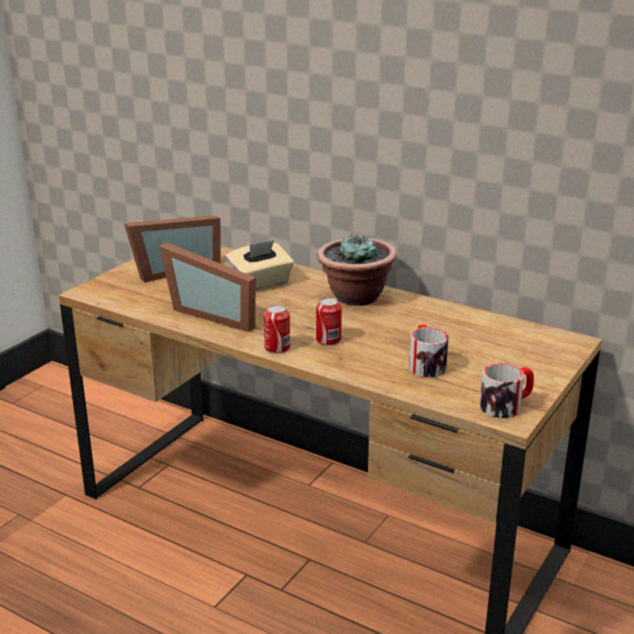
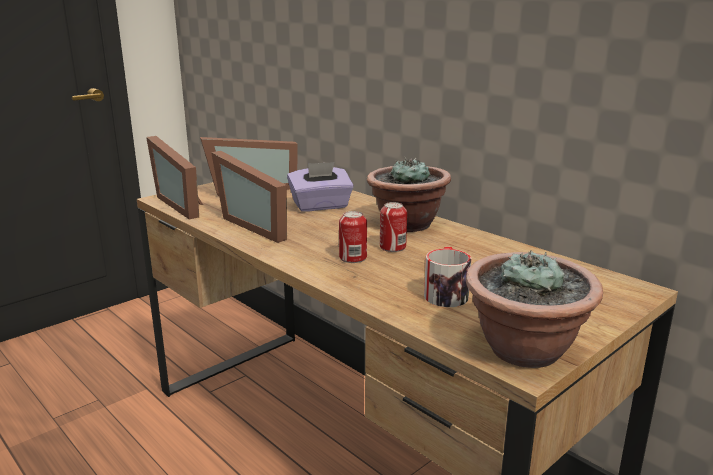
camera: 15 degrees right, 5 degrees down
beige tissue box [225,240,294,291] -> purple tissue box [287,162,354,212]
can [264,305,290,353] -> can moved to [380,202,407,252]
mug [480,363,534,418] -> potted plant [466,250,603,368]
none -> picture frame [146,136,203,219]

